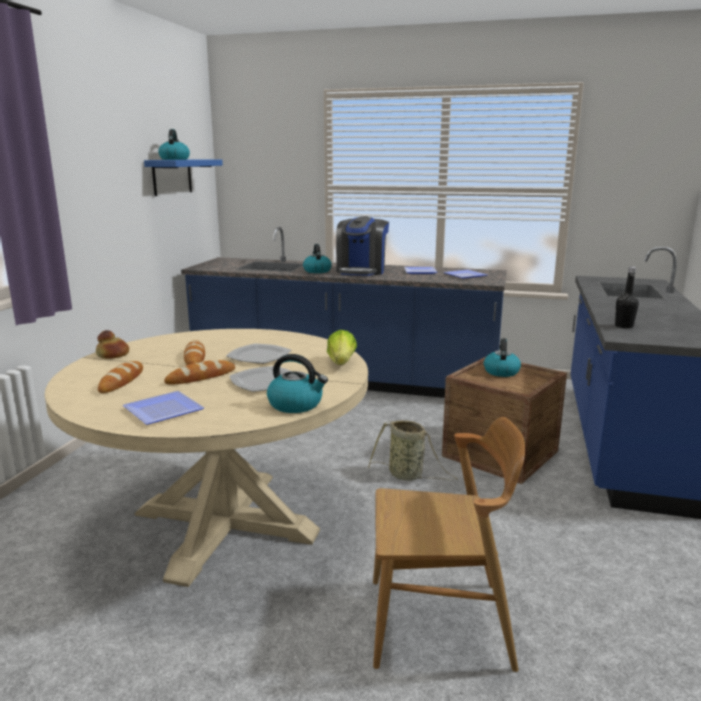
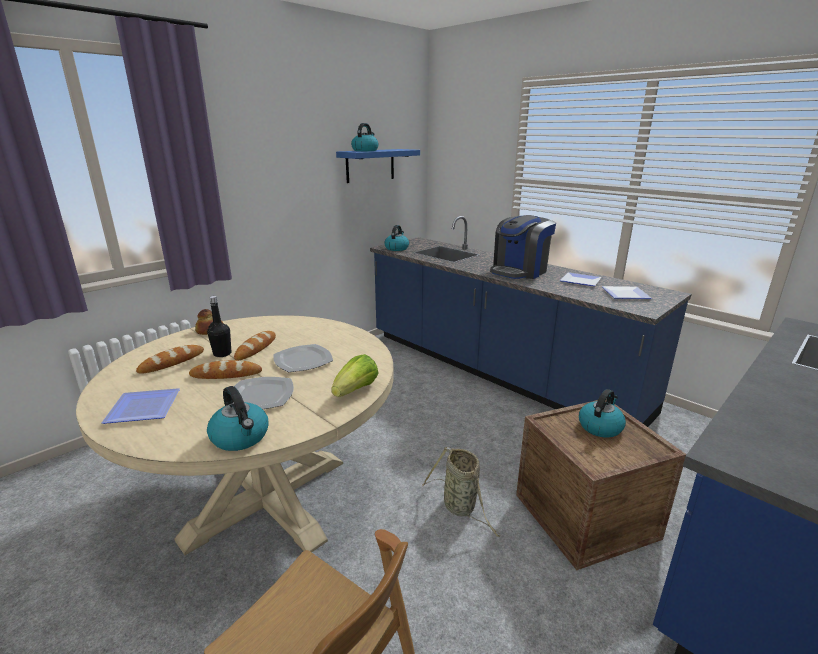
camera: 30 degrees right, 5 degrees up
kettle [303,244,332,273] -> kettle moved to [385,225,409,251]
black bottle [615,267,639,329] -> black bottle moved to [207,296,231,357]

